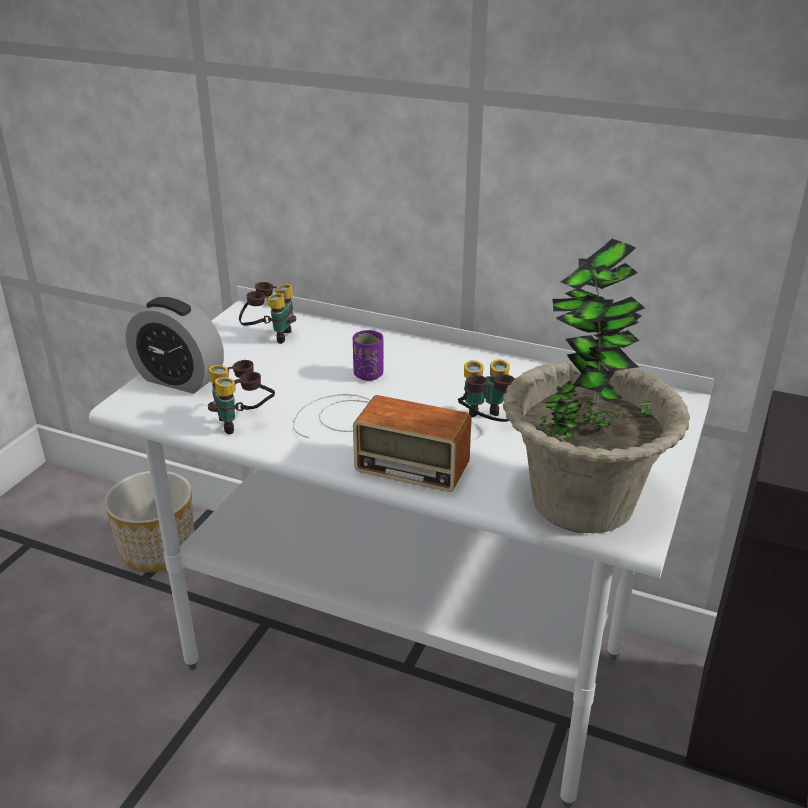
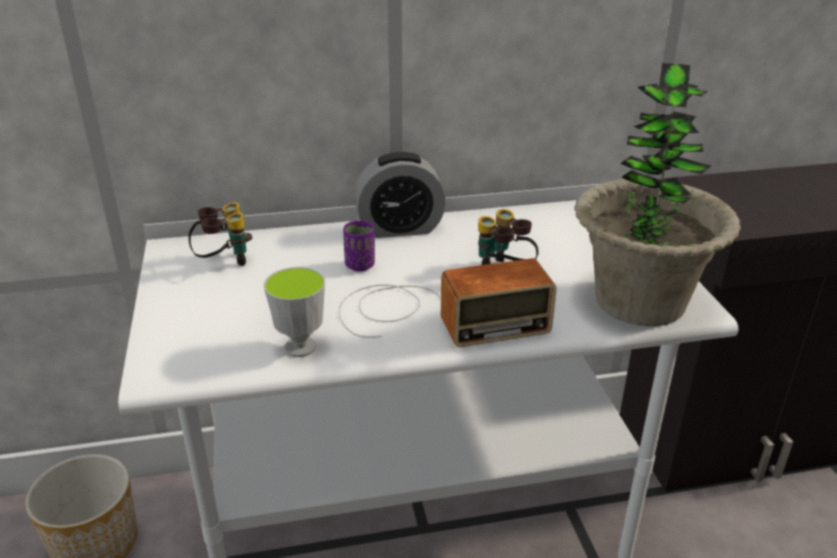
camera: 35 degrees left, 0 degrees up
alarm clock [125,297,224,393] -> alarm clock moved to [355,152,446,238]
binoculars [208,360,275,434] -> cup [264,267,325,357]

